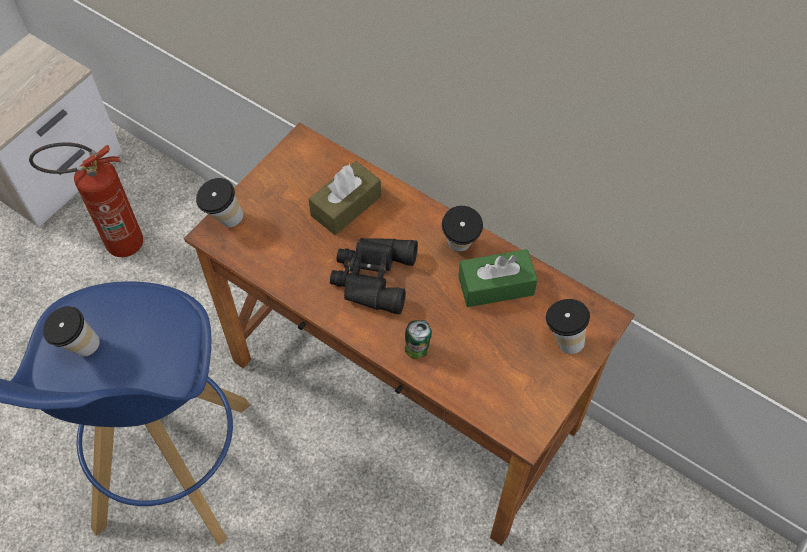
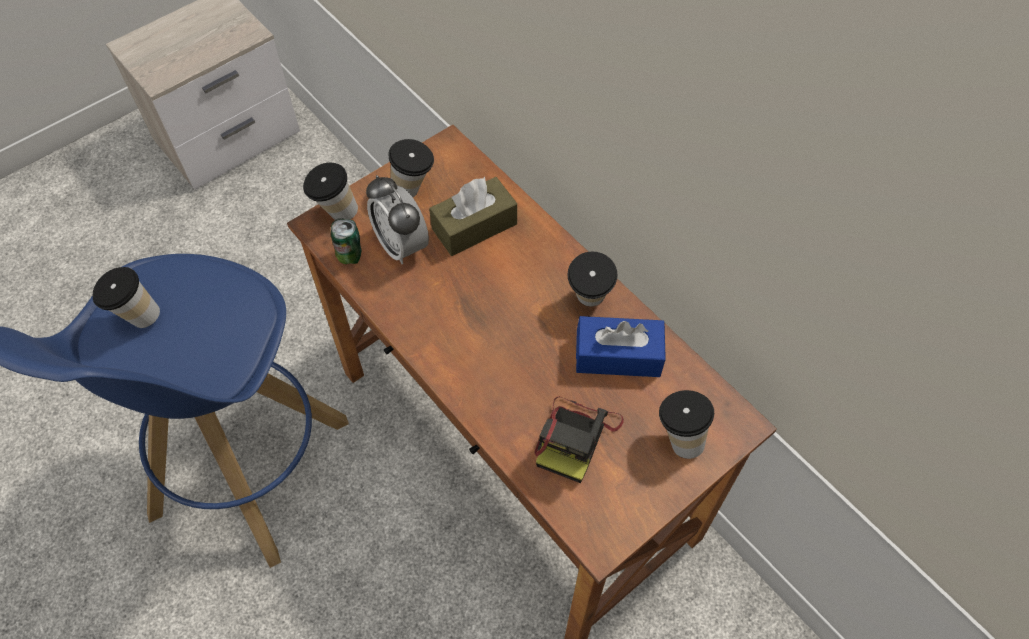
camera: 15 degrees right, 0 degrees up
fire extinguisher [29,142,143,257] -> none
black binoculars [330,238,418,314] -> none
can [405,320,432,359] -> can moved to [331,218,362,264]
green tissue box [458,249,538,307] -> blue tissue box [576,316,666,377]
none -> alarm clock [366,175,429,264]
none -> cup [388,139,434,197]
none -> camera [535,396,624,483]

